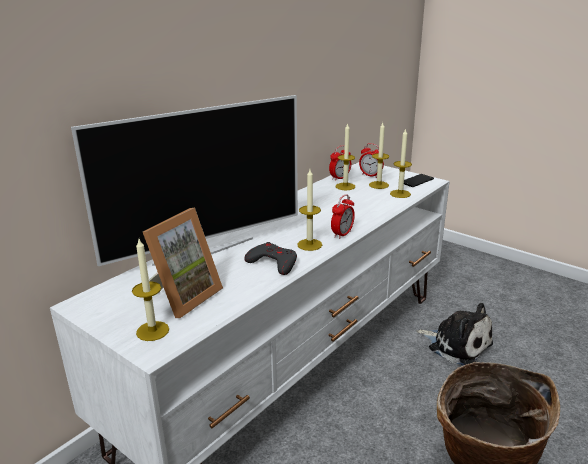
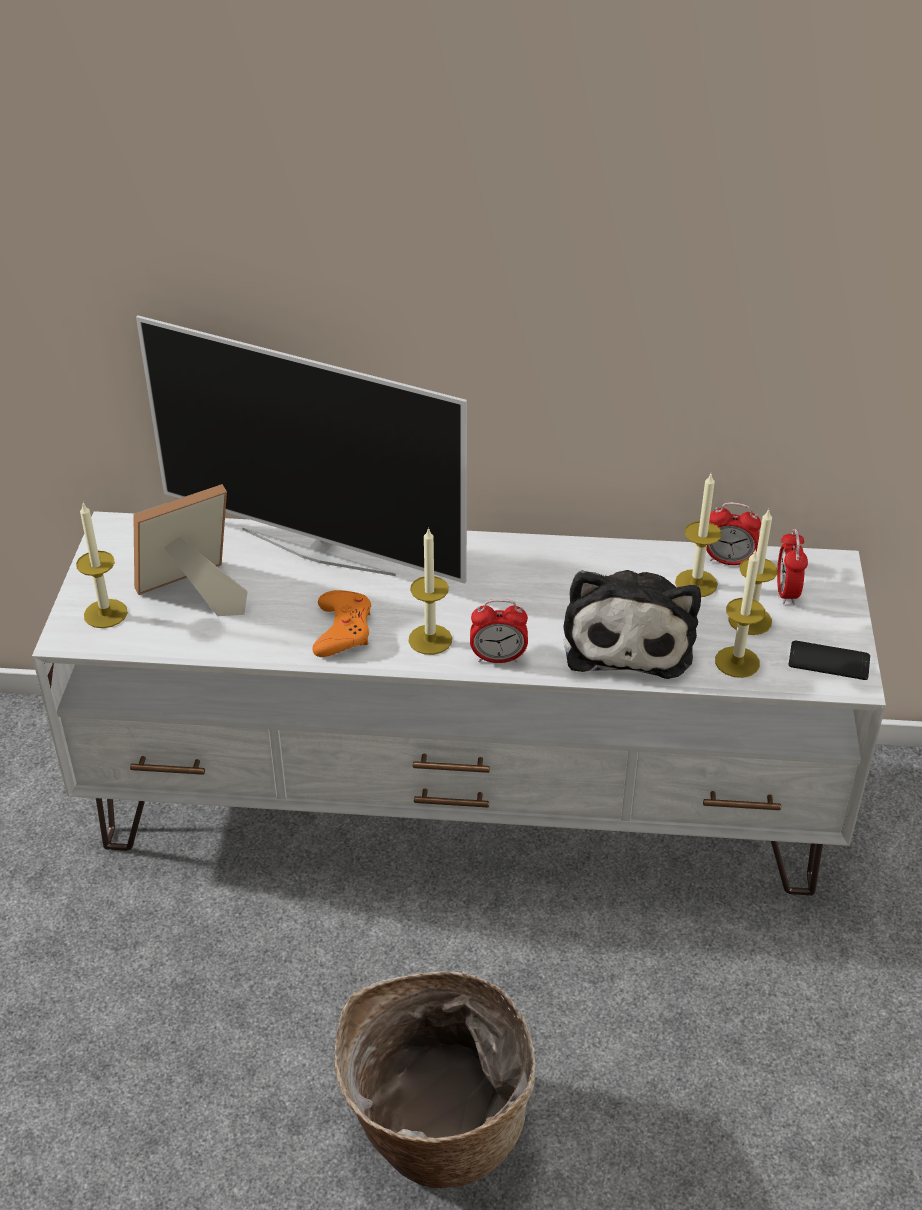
camera: 55 degrees right, 15 degrees up
picture frame [143,207,223,318] -> picture frame turned 150 degrees clockwise [133,484,247,616]
grey game controller [244,242,297,275] -> orange game controller [312,590,371,657]
plush toy [417,303,493,365] -> plush toy moved to [563,570,701,679]

